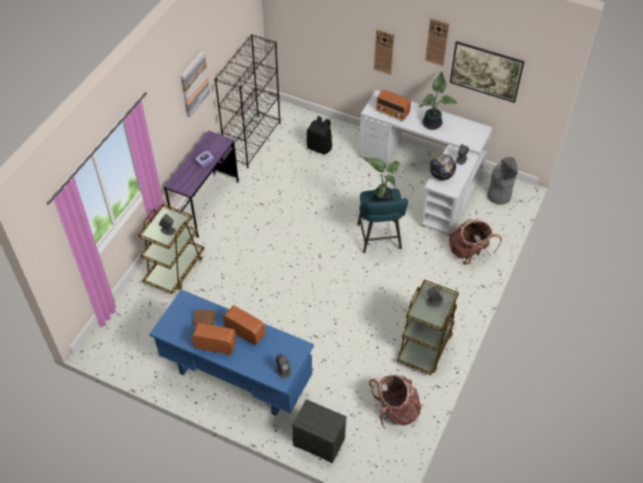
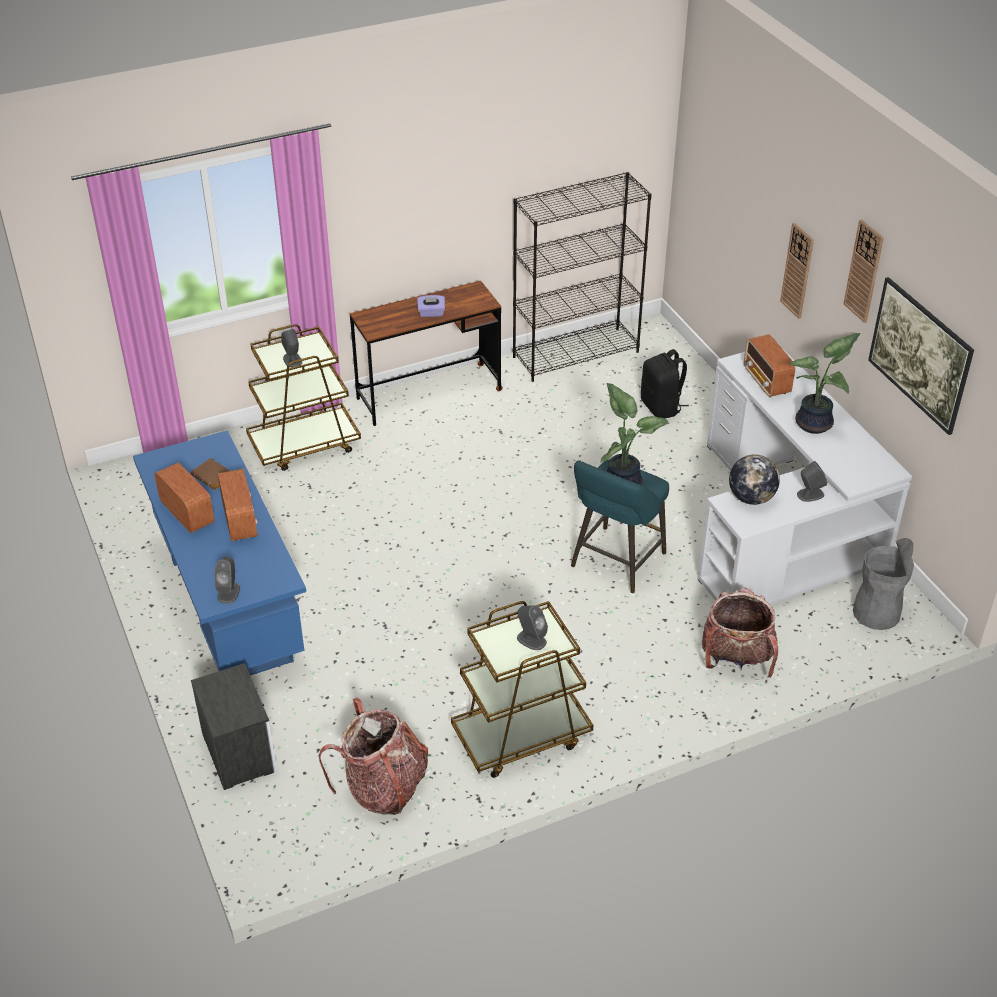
camera: 40 degrees right, 10 degrees down
purple desk [164,130,239,238] -> brown desk [350,281,503,426]
picture [181,51,210,117] -> none

